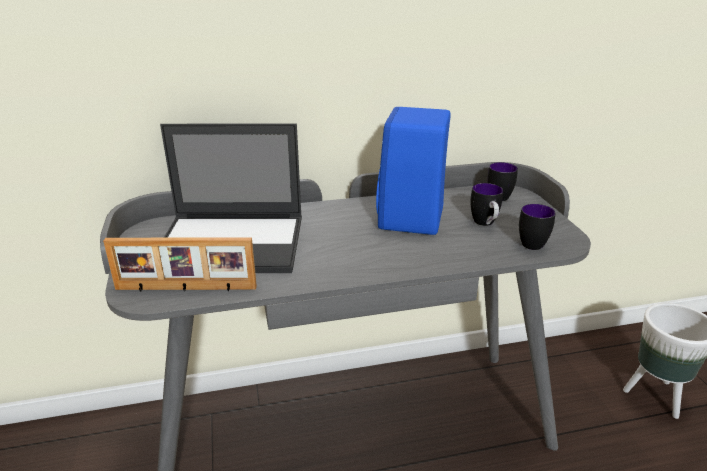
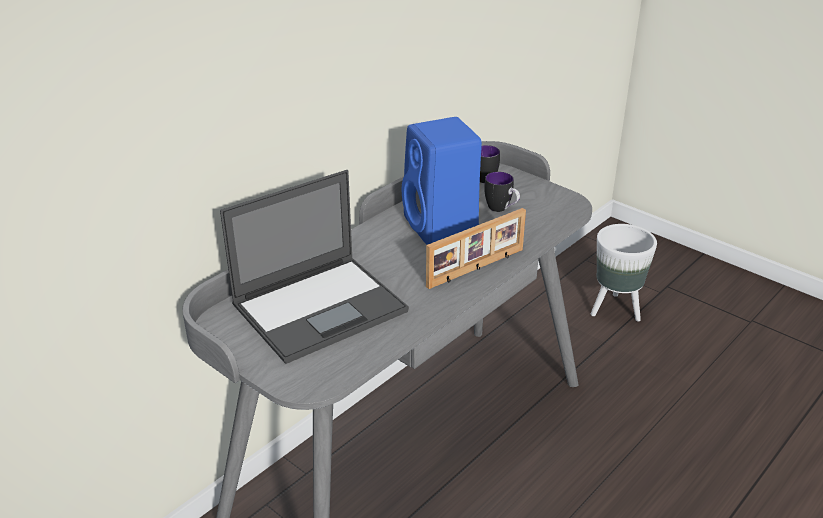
camera: 35 degrees left, 5 degrees up
picture frame [103,237,257,291] -> picture frame moved to [426,208,526,289]
mug [519,204,556,250] -> none

